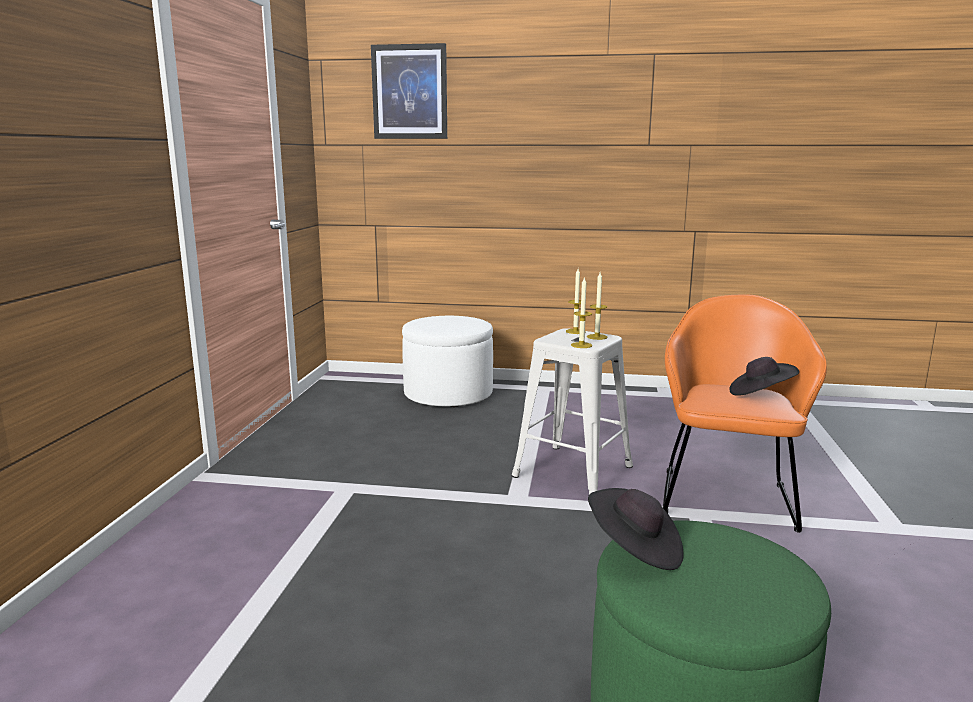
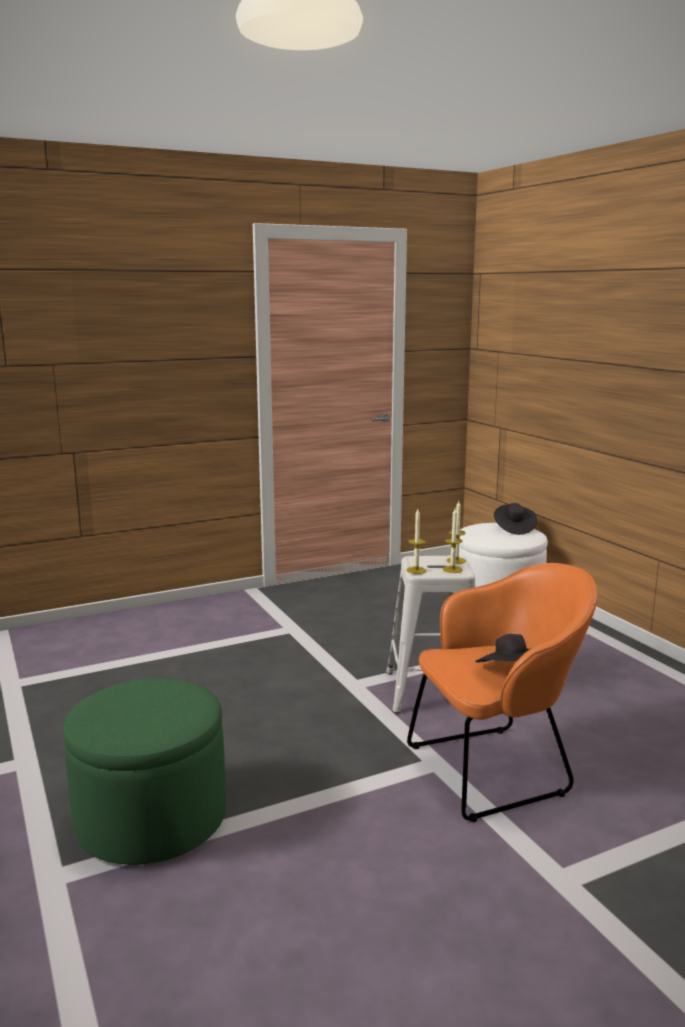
camera: 55 degrees right, 0 degrees up
picture [371,43,447,139] -> none
black hat [588,488,684,570] -> black hat moved to [494,503,537,535]

